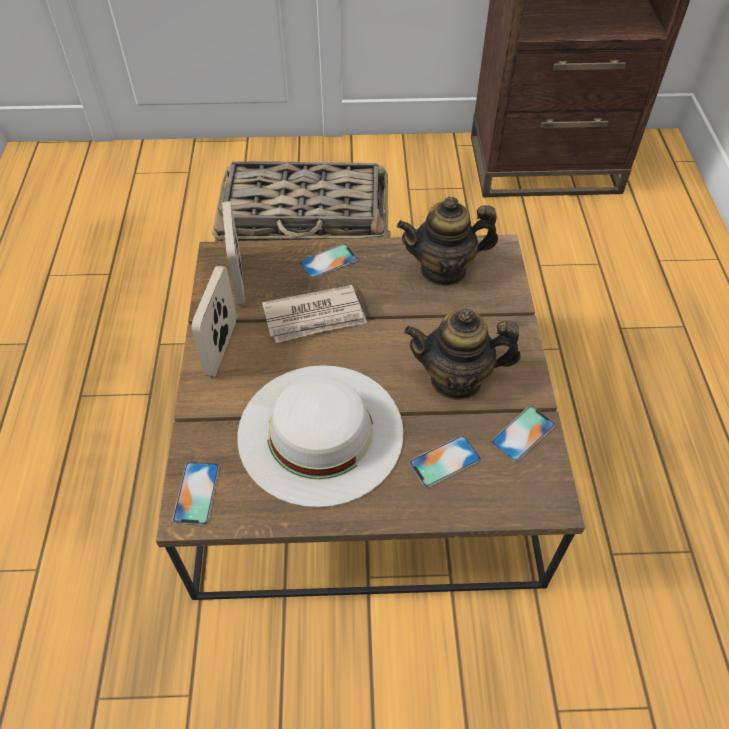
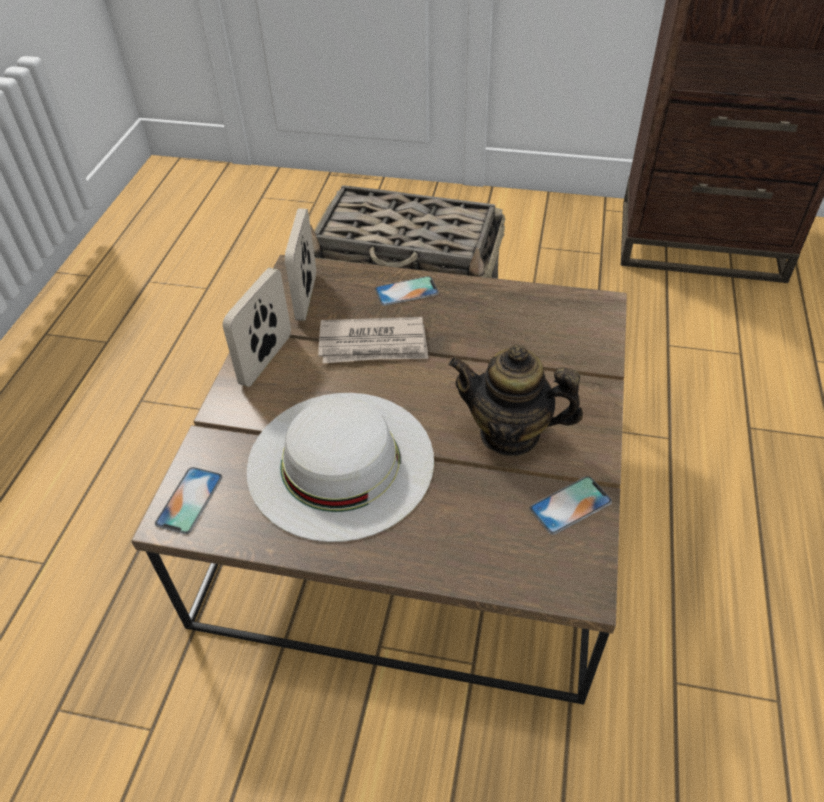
camera: 15 degrees right, 5 degrees down
teapot [397,197,498,286] -> none
phone [409,436,481,487] -> none

